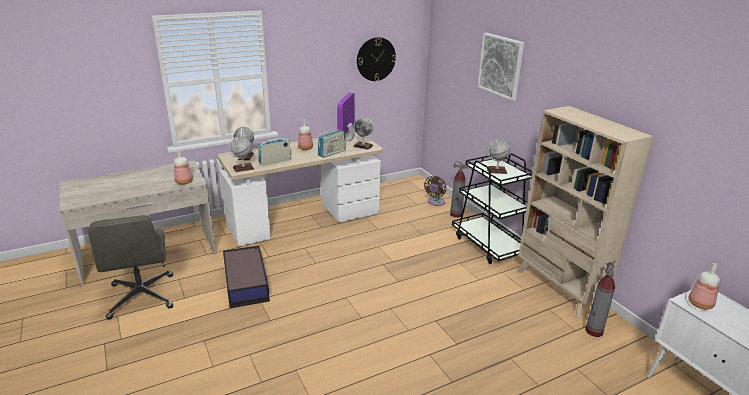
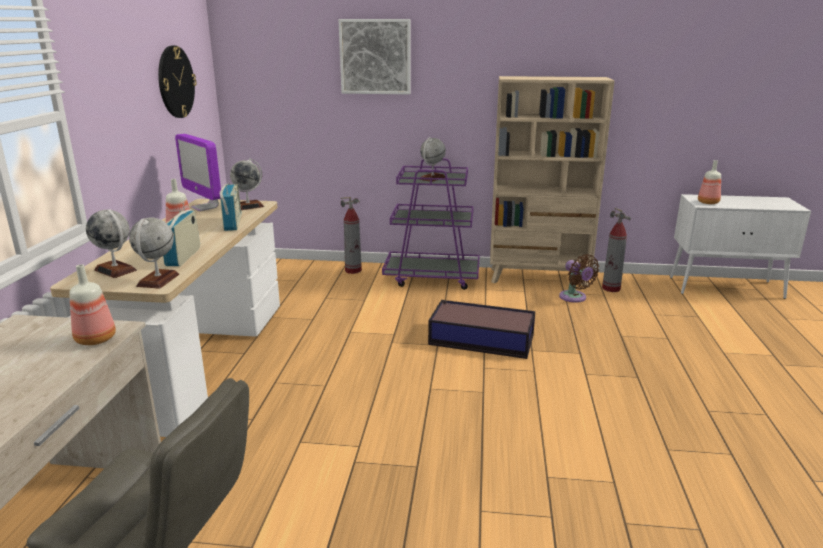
camera: 55 degrees left, 5 degrees down
storage box [223,245,270,308] -> storage box moved to [428,300,535,359]
brown fan [424,176,446,206] -> brown fan moved to [559,254,599,302]
black cart [452,153,533,264] -> purple cart [382,158,480,290]

